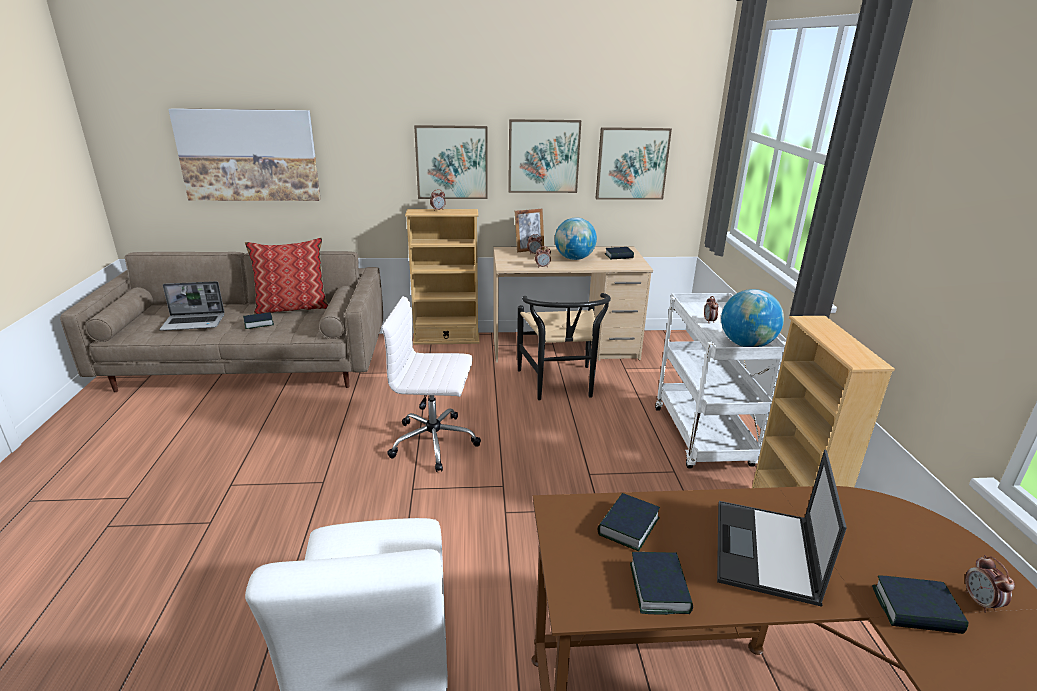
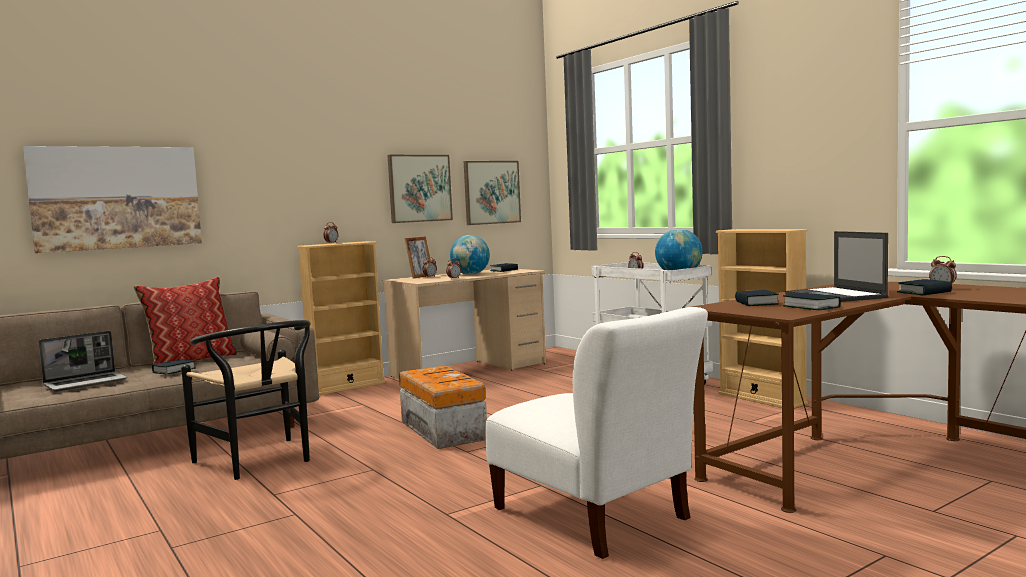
camera: 30 degrees left, 20 degrees down
white office chair [382,296,481,472] -> storage box [399,366,487,449]
picture [414,125,488,199] -> none
black chair [517,293,611,400] -> black chair moved to [181,320,311,480]

